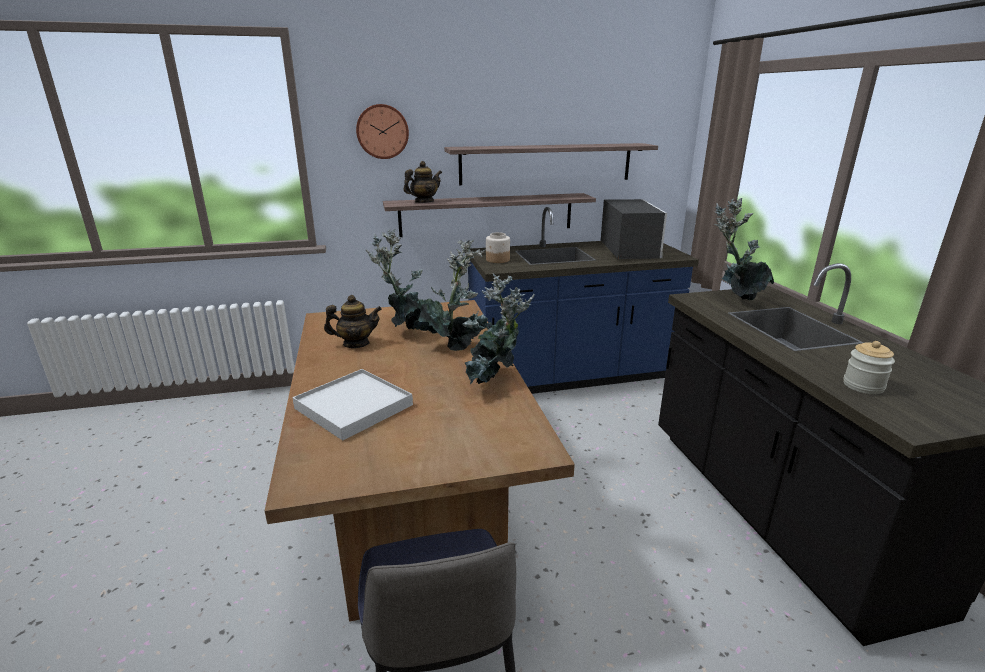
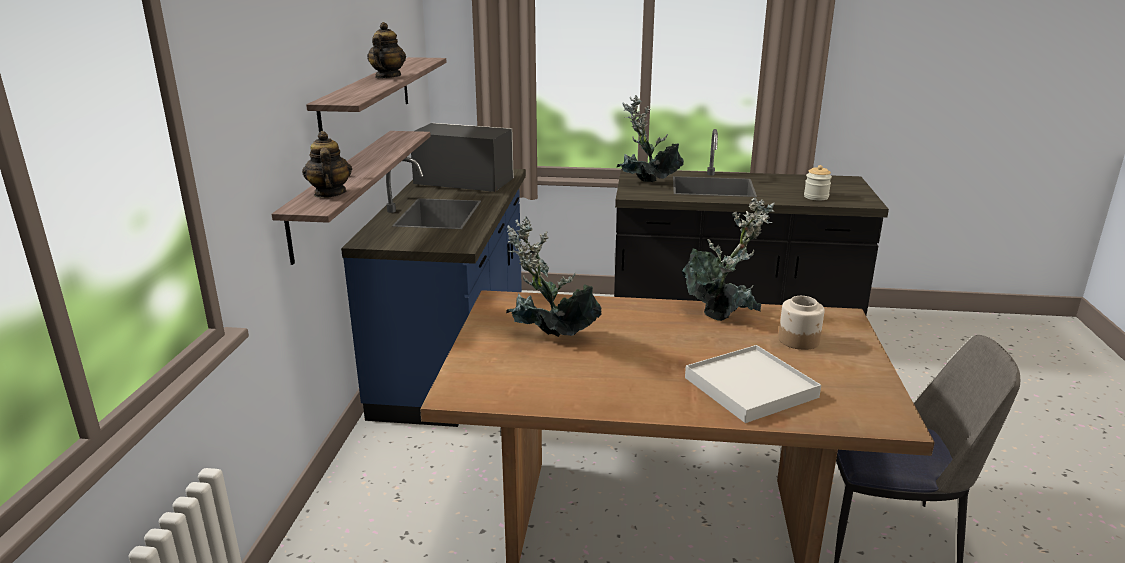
camera: 70 degrees left, 0 degrees up
teapot [324,295,382,348] -> teapot moved to [367,22,406,78]
wall clock [356,104,409,159] -> none
potted plant [414,240,492,351] -> none
jar [486,232,510,263] -> jar moved to [778,296,825,350]

